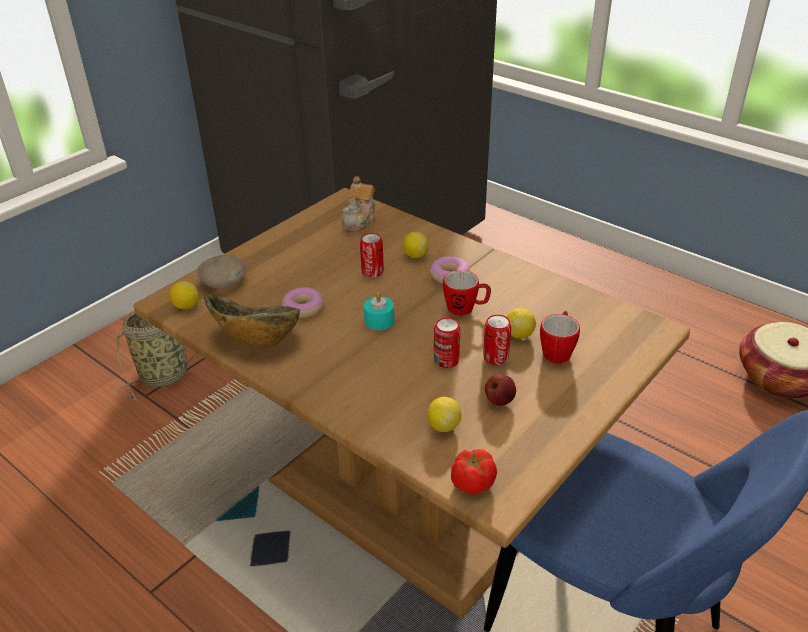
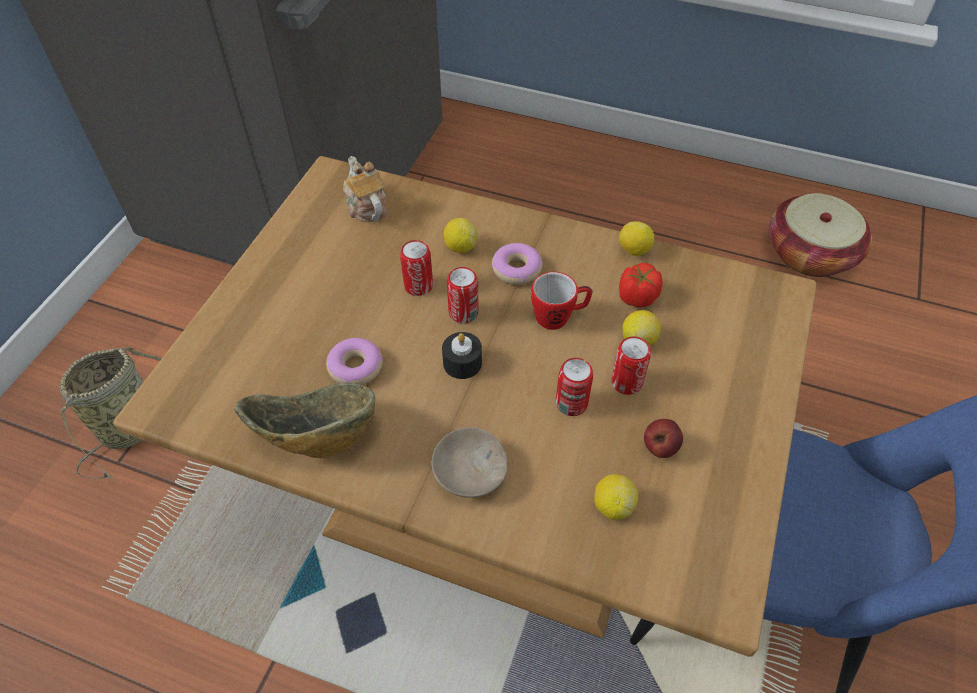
camera: 20 degrees left, 15 degrees up
lemon [170,281,199,309] -> lemon moved to [619,221,654,256]
beige bowl [197,255,246,289] -> beige bowl moved to [431,427,507,498]
teapot [342,176,376,231] -> teapot turned 150 degrees clockwise [343,156,387,222]
turquoise candle [364,292,394,330] -> black candle [442,332,482,379]
tomato [451,449,497,494] -> tomato moved to [619,263,663,307]
mug [540,311,580,364] -> none
none -> can [447,267,479,324]

